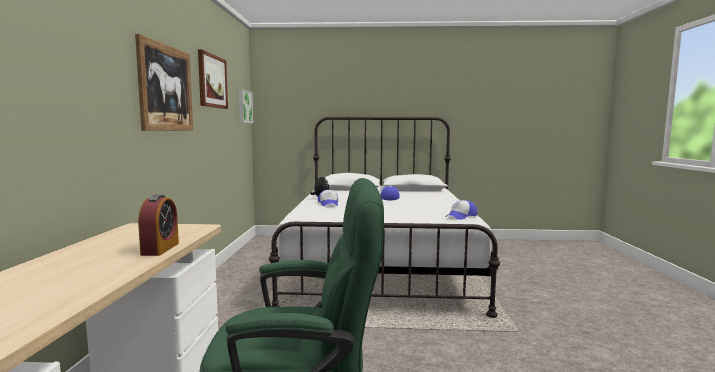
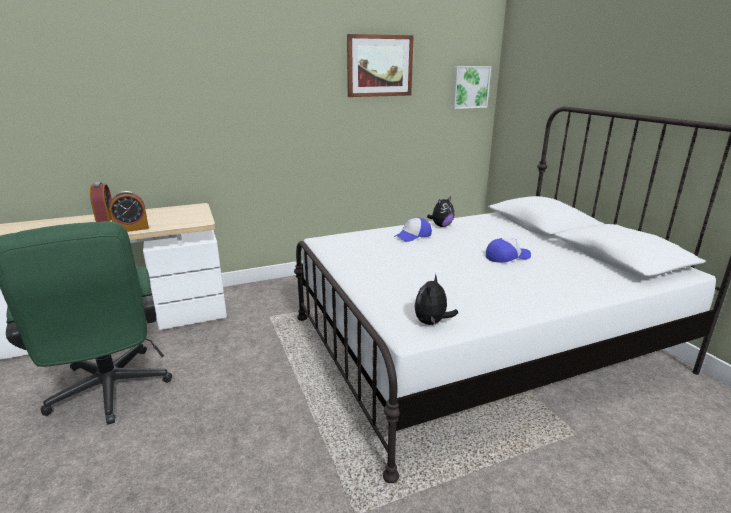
camera: 65 degrees right, 15 degrees up
picture [135,34,193,131] -> none
cap [445,200,477,220] -> plush toy [415,273,458,325]
none -> alarm clock [90,182,112,222]

